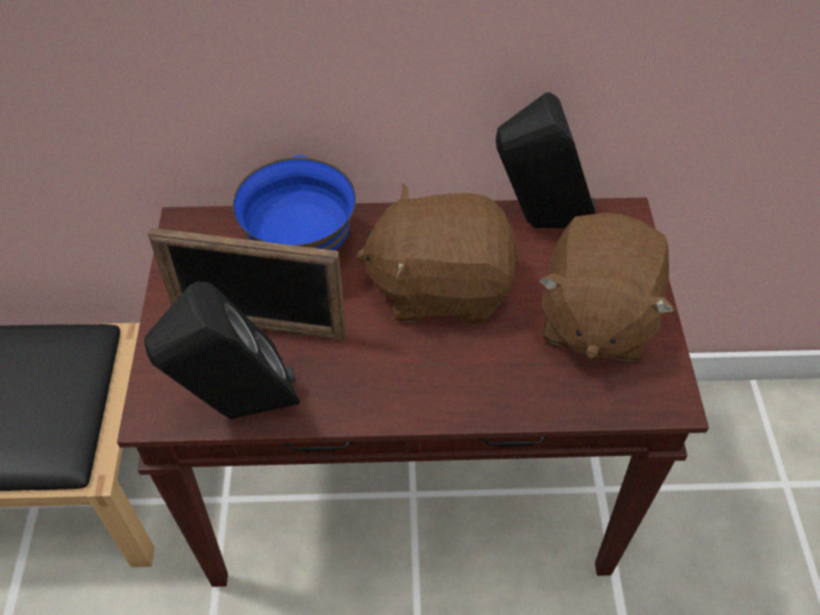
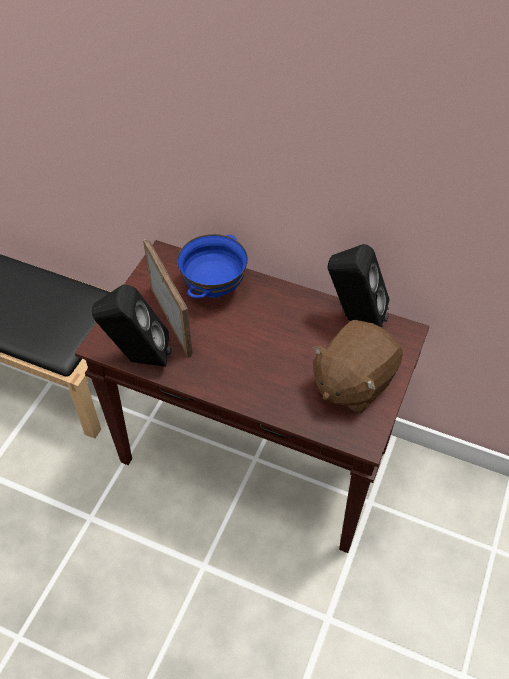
camera: 25 degrees right, 0 degrees up
picture frame [148,228,346,340] -> picture frame turned 150 degrees counterclockwise [143,239,193,358]
brown plush toy [356,183,519,324] -> none

